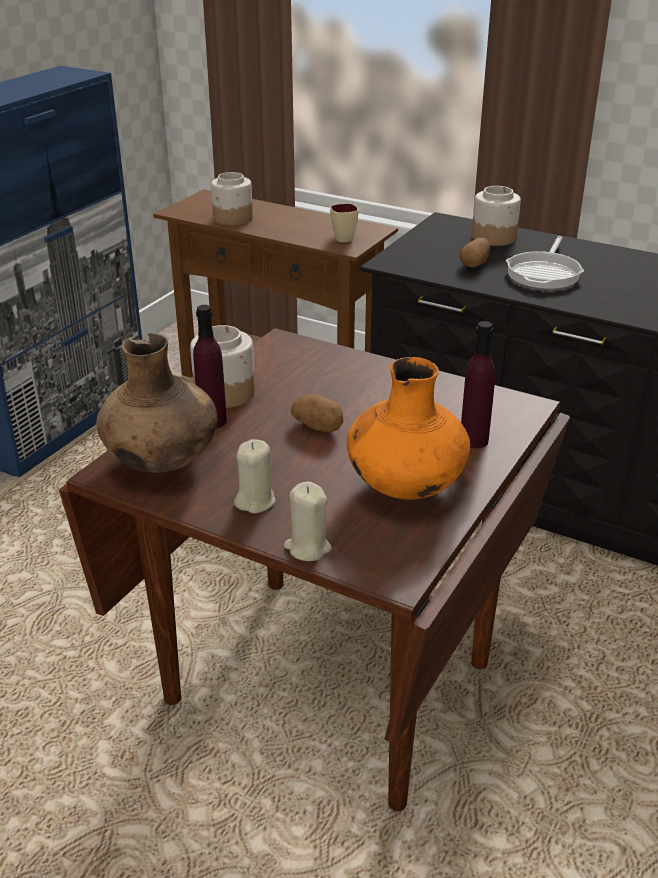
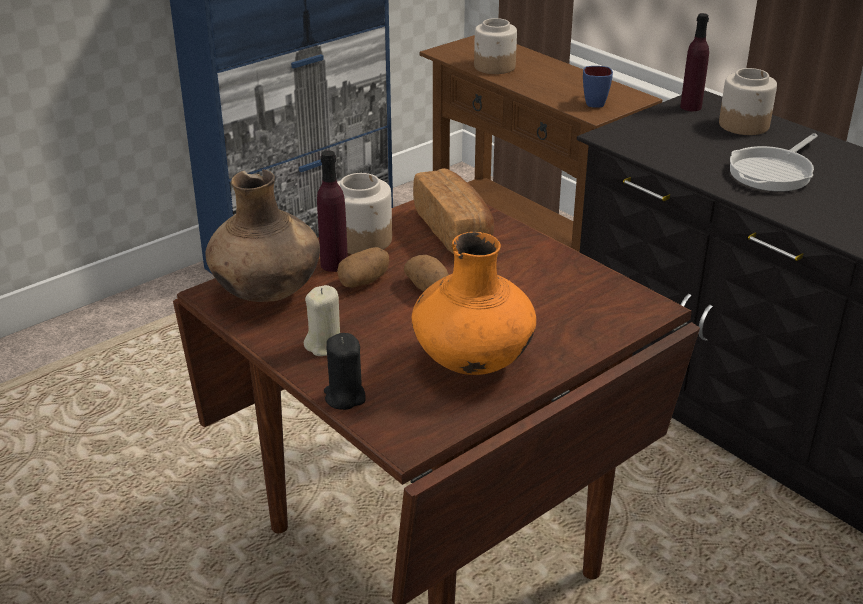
camera: 20 degrees right, 0 degrees up
beige candle [284,482,332,561] -> black candle [324,333,366,410]
beige mug [330,203,359,242] -> blue mug [583,66,613,108]
potato [459,238,490,268] -> potato moved to [337,247,389,288]
purple bottle [461,321,495,448] -> purple bottle moved to [680,13,709,111]
none -> bread [413,168,494,254]

